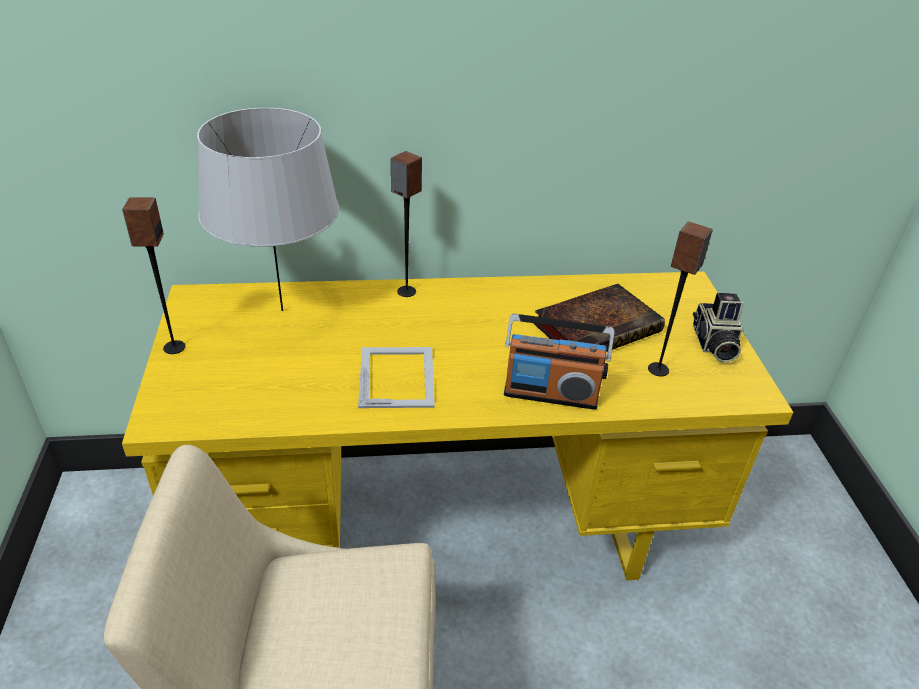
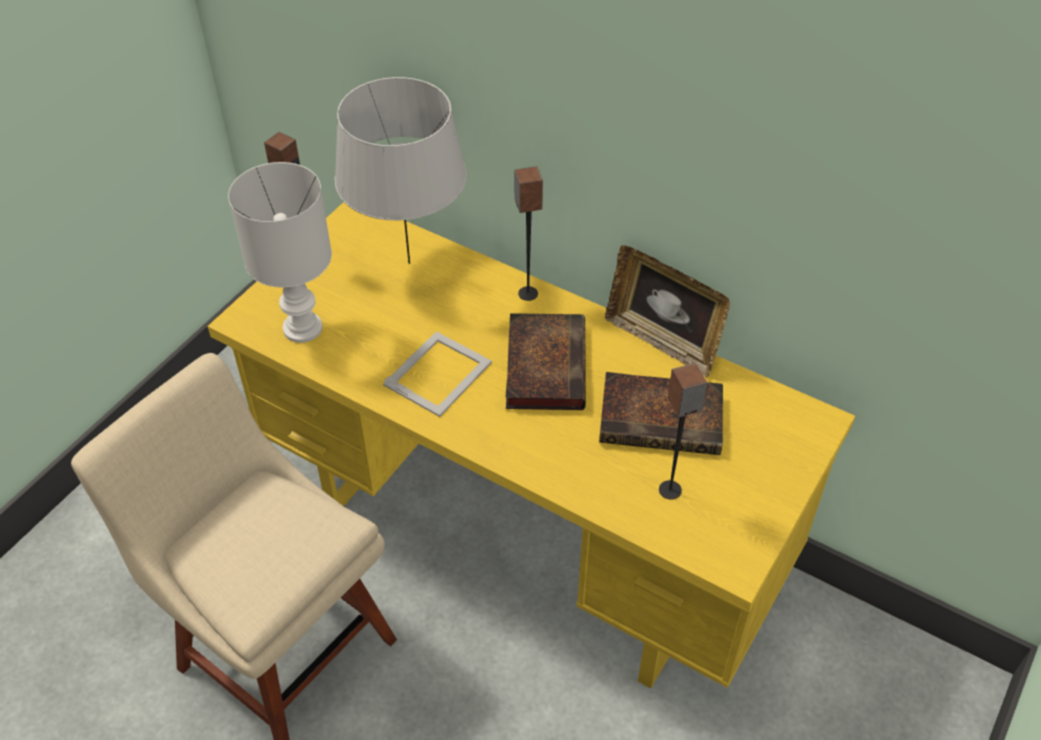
camera: 40 degrees right, 10 degrees up
radio [504,314,614,410] -> none
camera [693,293,744,362] -> none
none -> white table lamp [228,162,332,343]
none -> book [506,313,586,410]
none -> picture frame [605,245,730,378]

